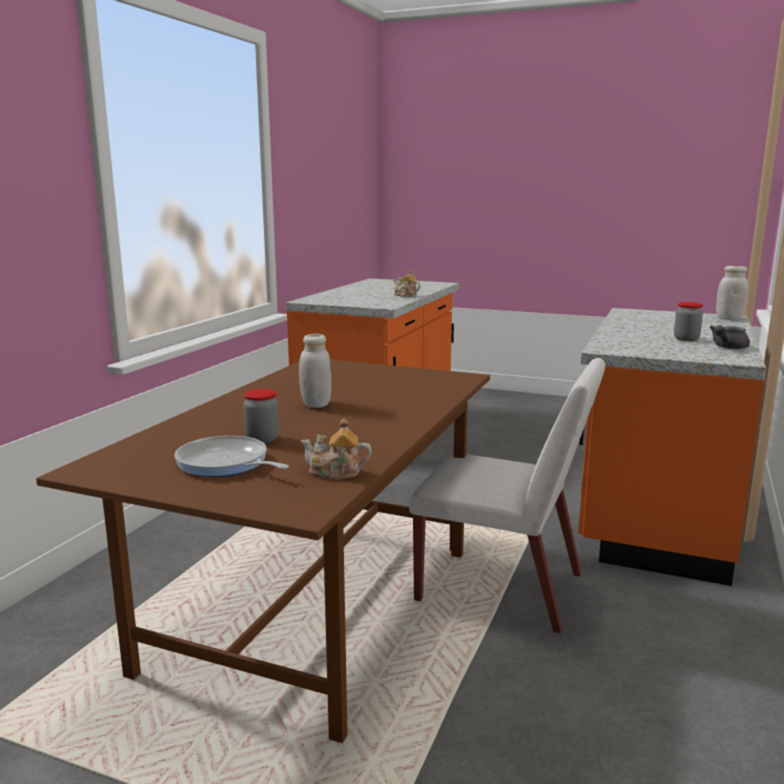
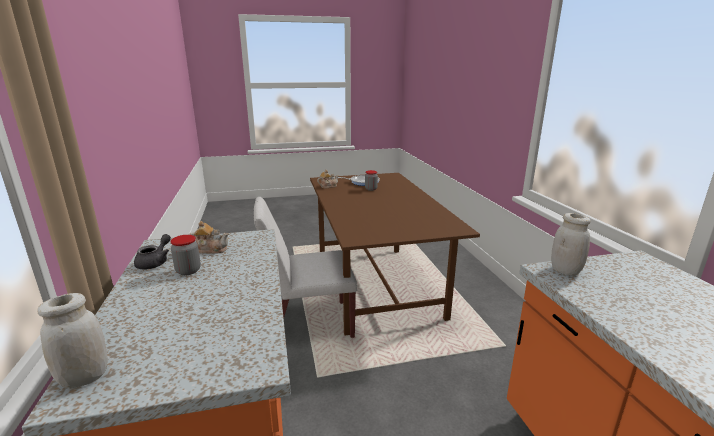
camera: 145 degrees right, 5 degrees up
white jar [299,334,332,408] -> white jar moved to [551,213,591,275]
teapot [393,269,421,297] -> teapot moved to [189,221,229,254]

